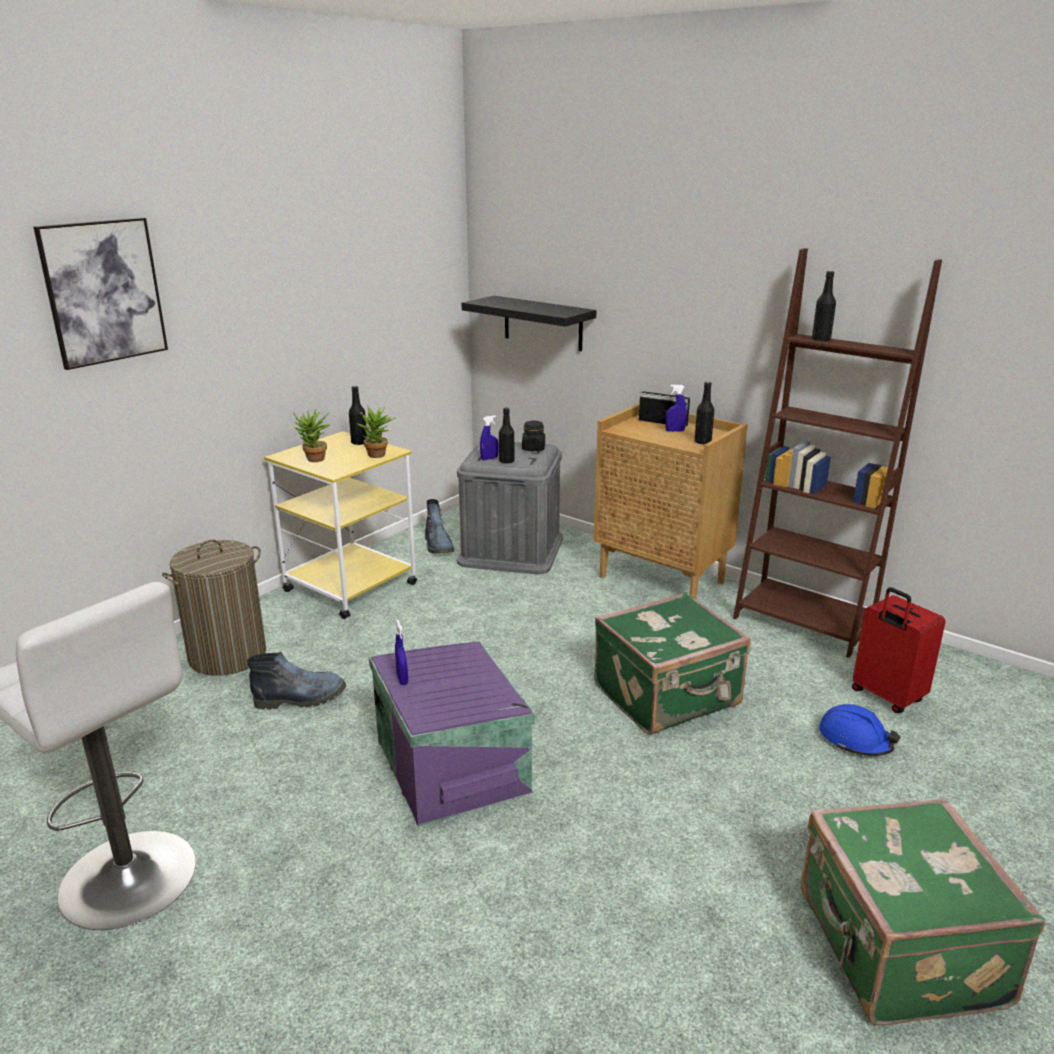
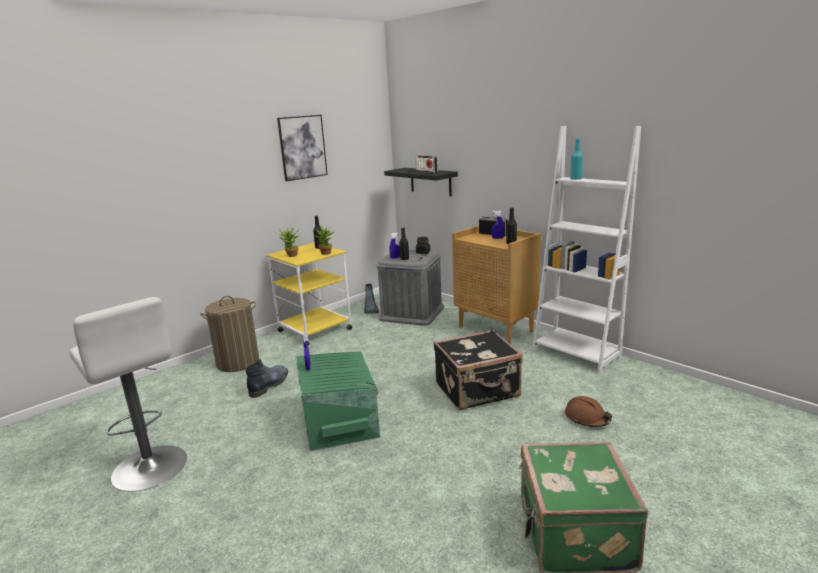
camera: 10 degrees right, 5 degrees down
picture [34,218,168,370] -> picture moved to [277,115,328,181]
boot [247,652,346,710] -> boot turned 60 degrees counterclockwise [245,360,288,398]
purple storage box [369,641,535,827] -> green storage box [295,352,380,452]
green suitcase [594,592,751,735] -> black suitcase [433,329,523,410]
brown bookcase [733,248,942,658] -> white bookcase [533,126,641,374]
black bottle [812,271,836,341] -> turquoise bottle [570,138,583,180]
blue hard hat [819,704,901,756] -> brown hard hat [565,396,612,427]
red suitcase [852,587,945,713] -> none
none -> radio [416,155,438,173]

